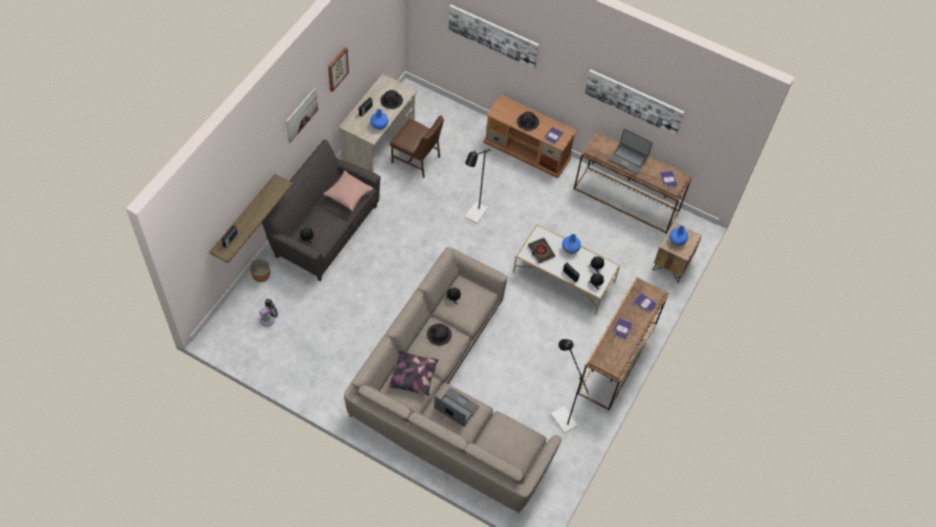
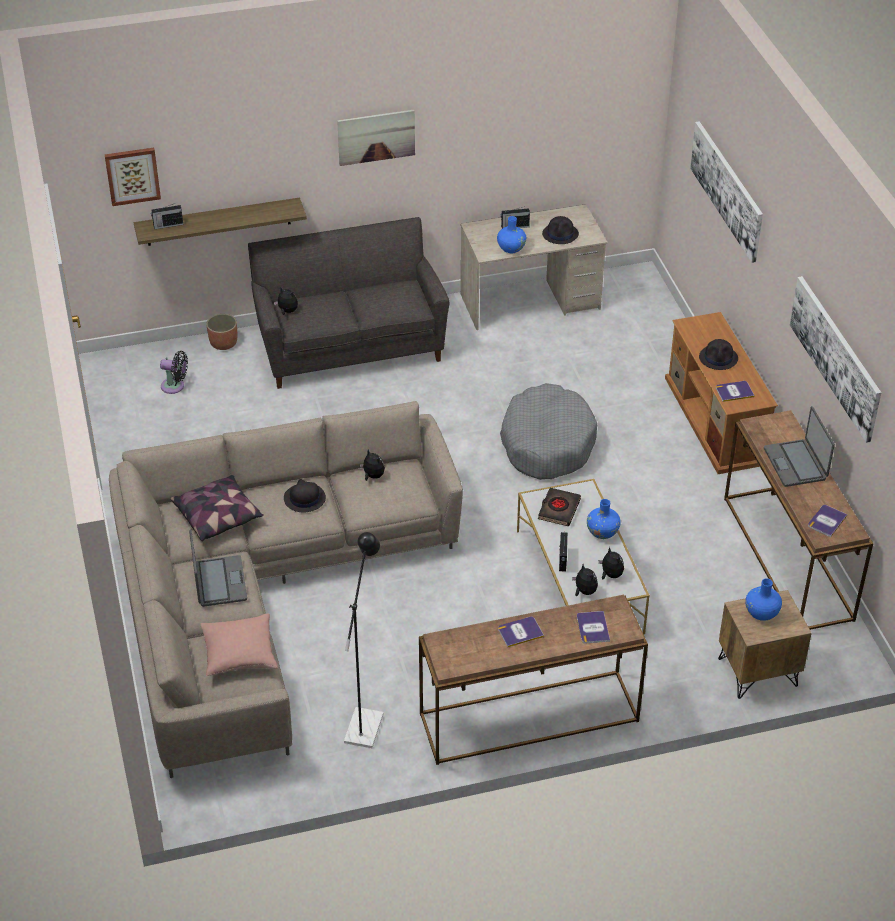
camera: 50 degrees right, 15 degrees down
pink pillow [323,171,374,211] -> pink pillow moved to [200,613,278,676]
picture [328,47,349,92] -> picture moved to [104,148,161,206]
brown chair [390,115,444,178] -> none
black floor lamp [465,148,493,224] -> grey dog bed [500,383,597,480]

